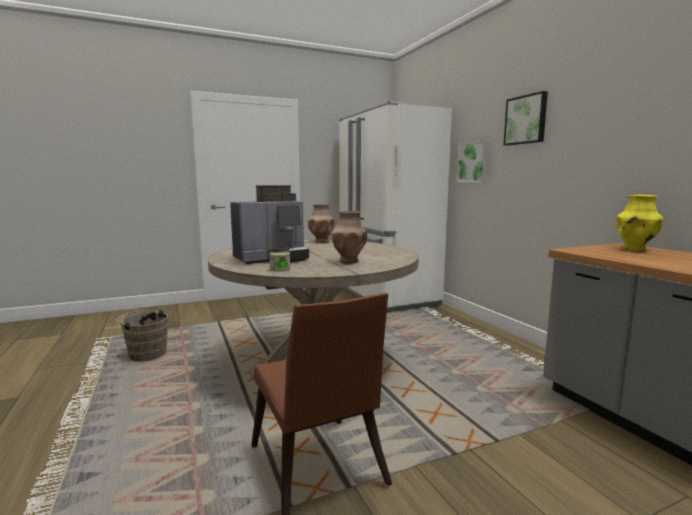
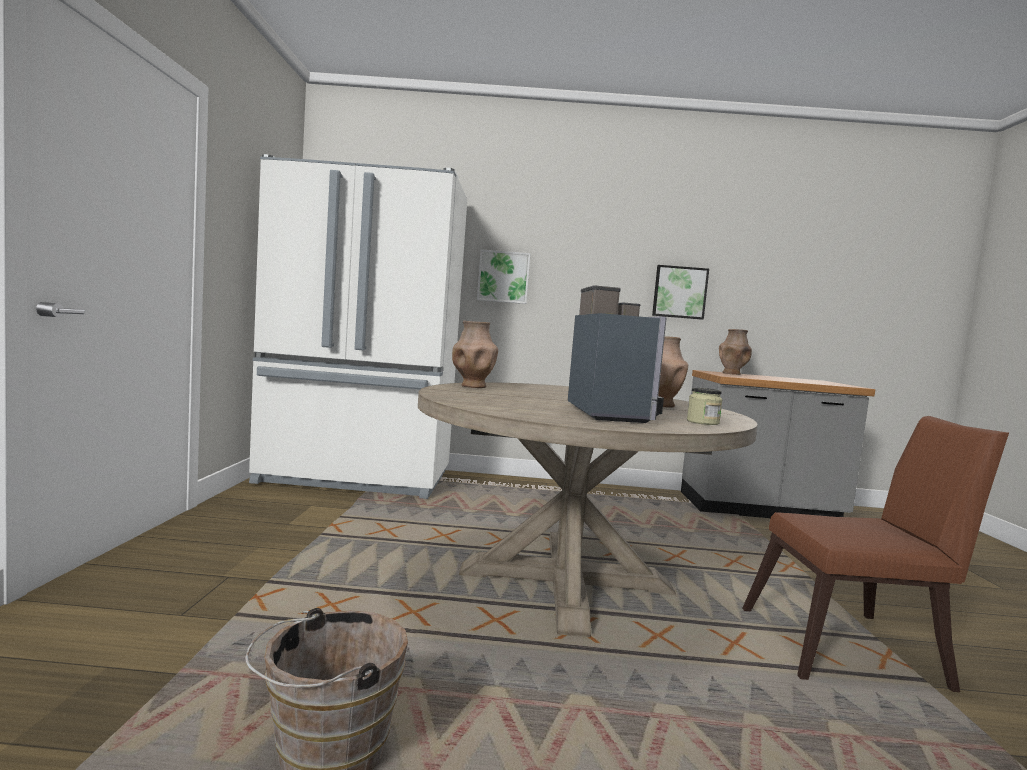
camera: 65 degrees left, 5 degrees down
picture [503,91,548,146] -> picture moved to [652,265,709,320]
yellow vase [616,195,664,251] -> brown vase [719,329,752,375]

